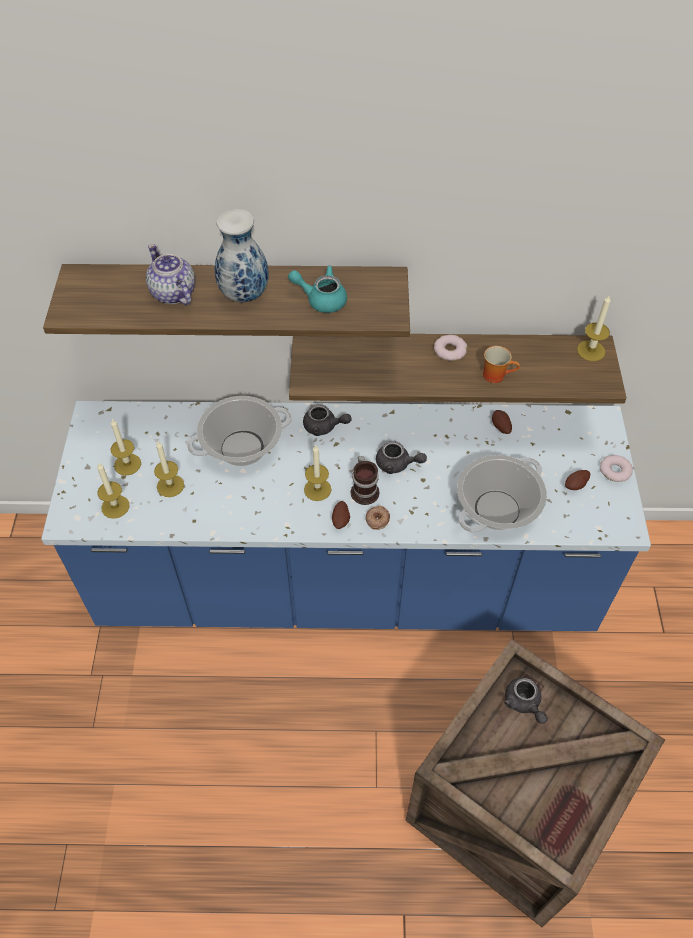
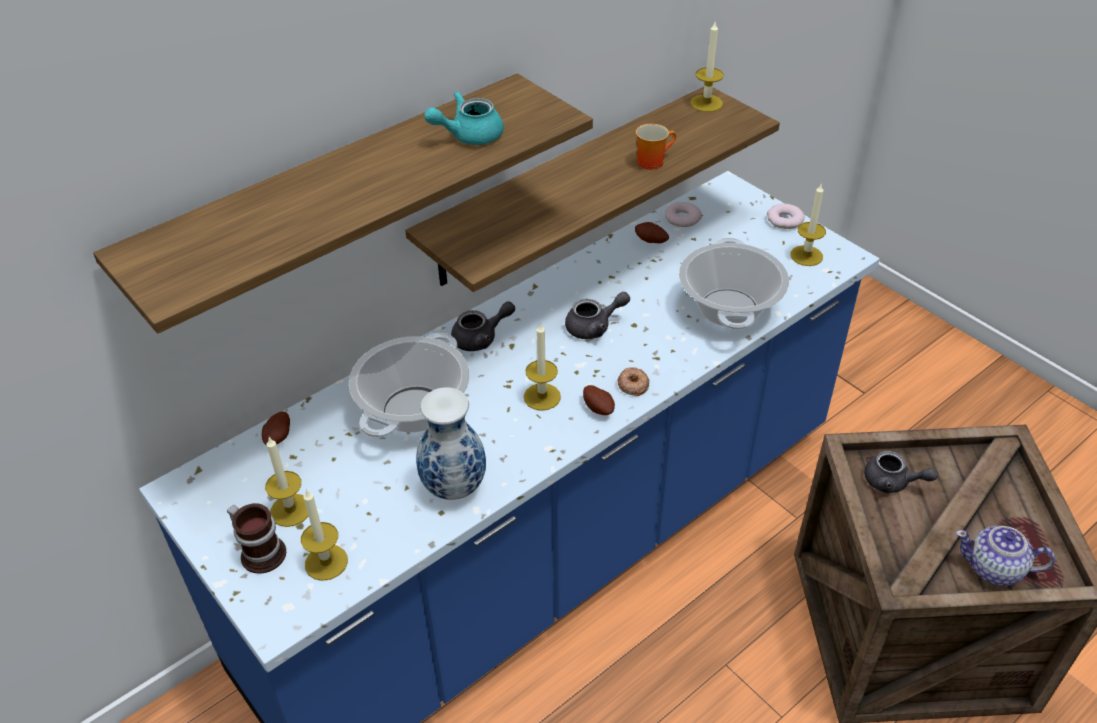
camera: 40 degrees left, 10 degrees down
teapot [146,244,195,305] -> teapot moved to [955,525,1055,586]
candle [154,441,184,497] -> candle moved to [790,184,826,266]
vase [215,209,269,302] -> vase moved to [416,387,486,500]
mug [351,456,379,505] -> mug moved to [227,503,286,574]
donut [434,335,467,361] -> donut moved to [665,202,702,227]
potato [565,470,590,490] -> potato moved to [262,411,290,445]

